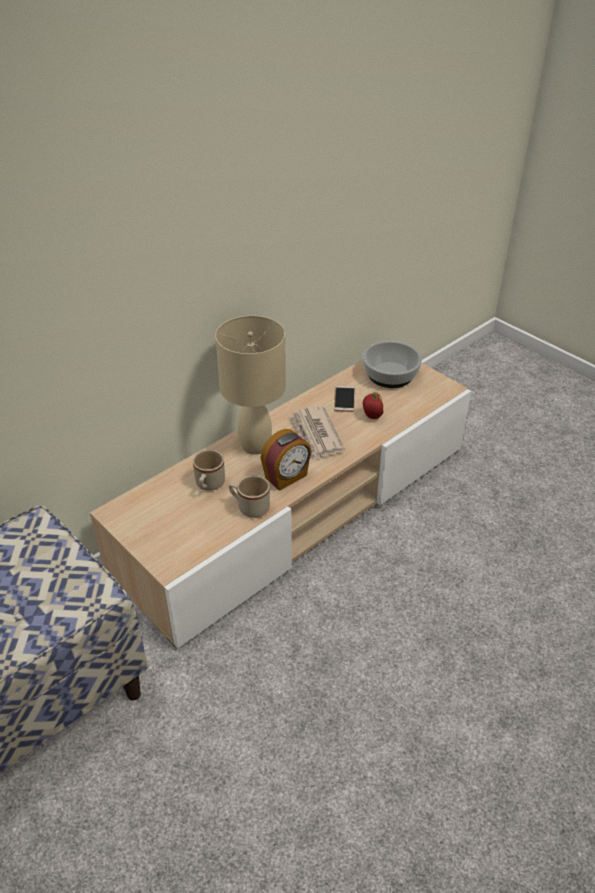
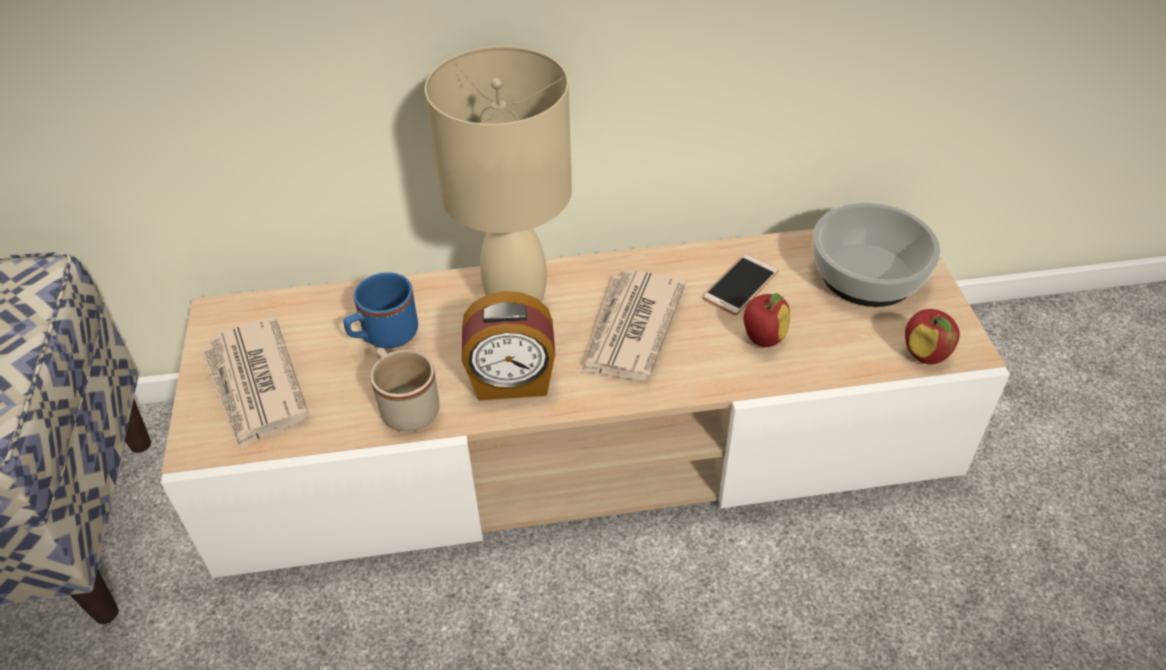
camera: 35 degrees right, 5 degrees up
beige mug [193,450,225,491] -> blue mug [343,272,418,348]
none -> newspaper [202,317,309,450]
none -> apple [905,309,960,364]

